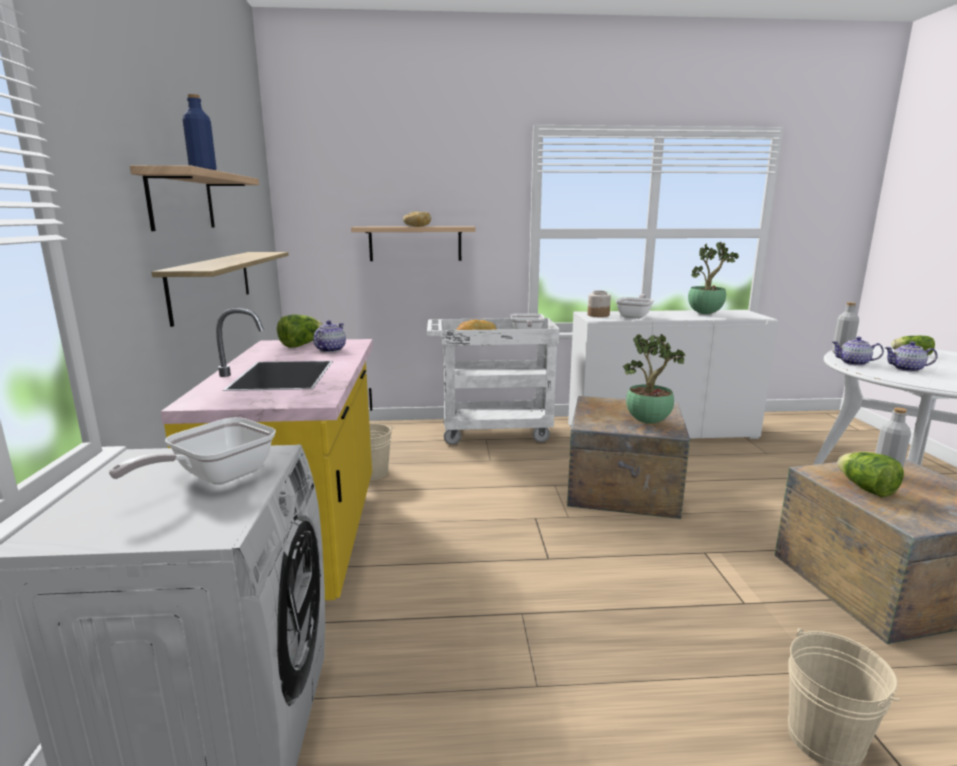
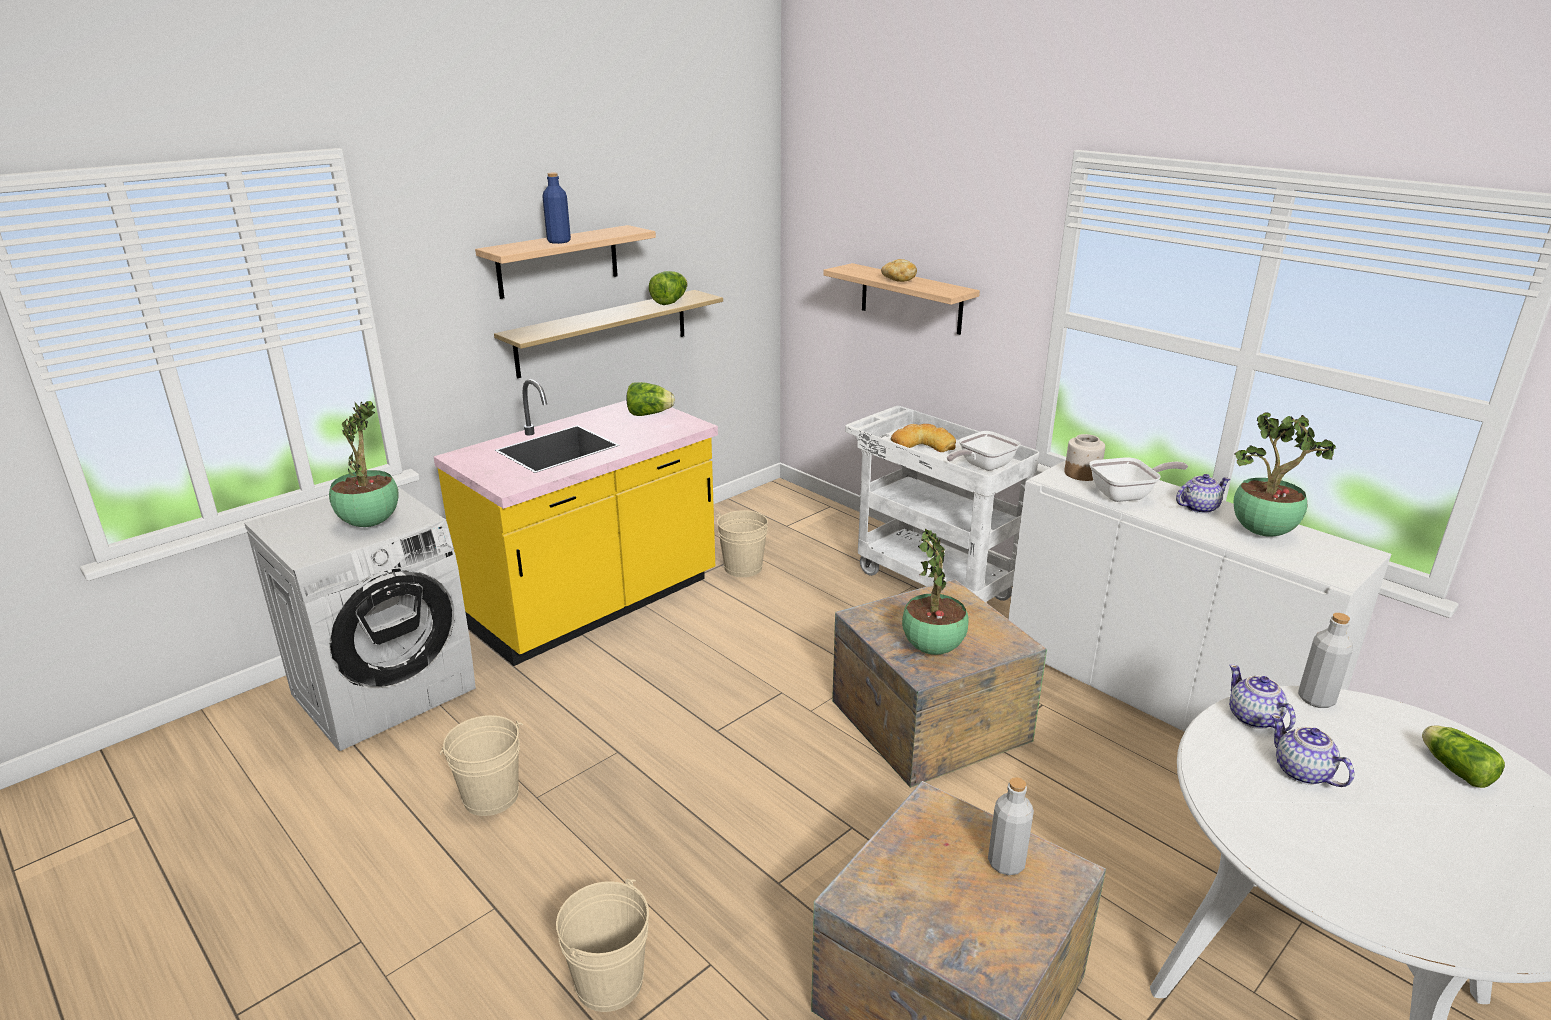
camera: 50 degrees right, 10 degrees up
frying pan [109,417,276,485] -> potted plant [329,401,399,527]
teapot [313,320,346,352] -> teapot moved to [1176,474,1230,514]
lettuce [837,452,904,497] -> lettuce moved to [649,271,688,305]
none -> beige bucket [440,715,523,816]

